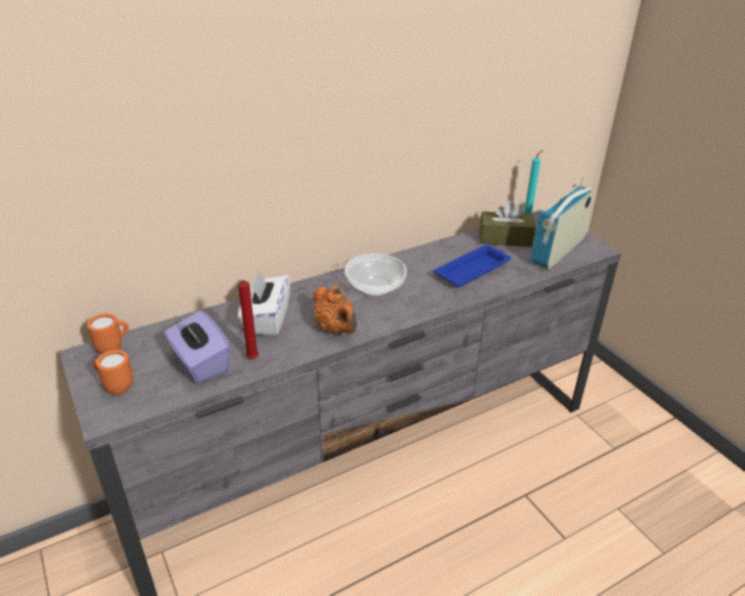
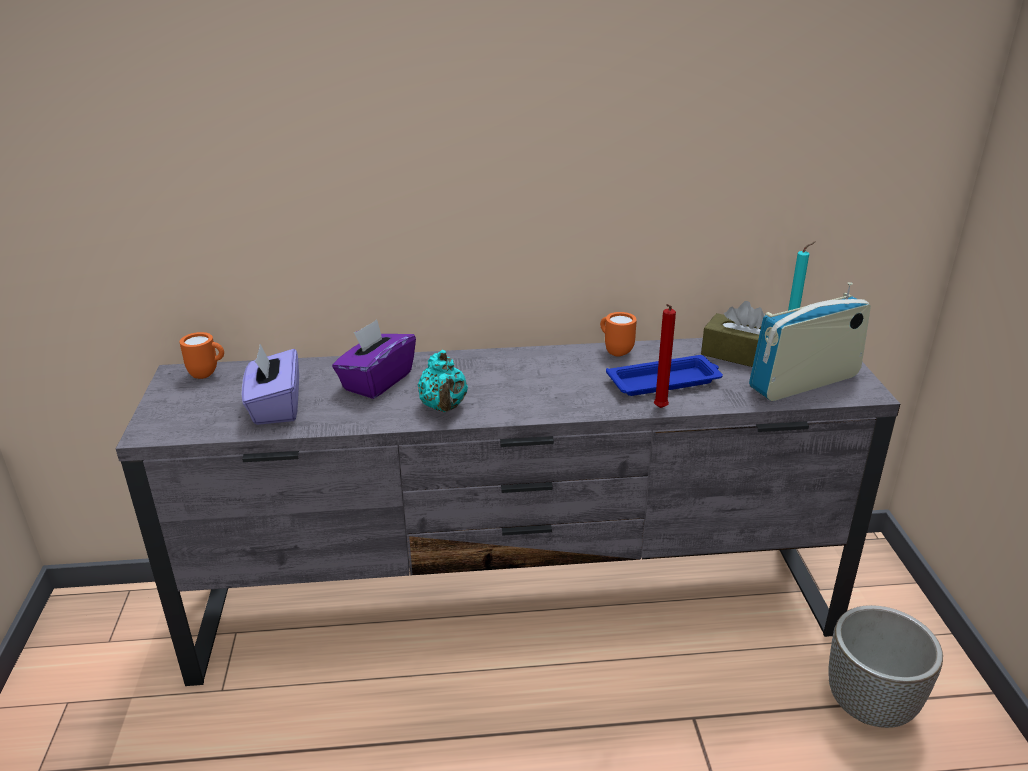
camera: 25 degrees right, 5 degrees down
orange mug [93,350,133,395] -> orange mug moved to [600,312,637,357]
white tissue box [238,270,290,336] -> purple tissue box [332,319,416,399]
red candle [238,280,259,359] -> red candle moved to [654,304,676,408]
orange teapot [313,285,357,334] -> turquoise teapot [417,350,468,412]
bowl [345,253,407,298] -> none
none -> planter [828,605,943,728]

